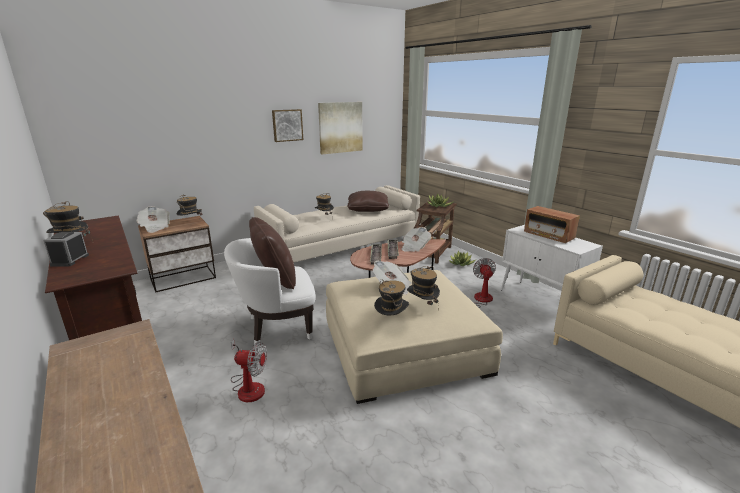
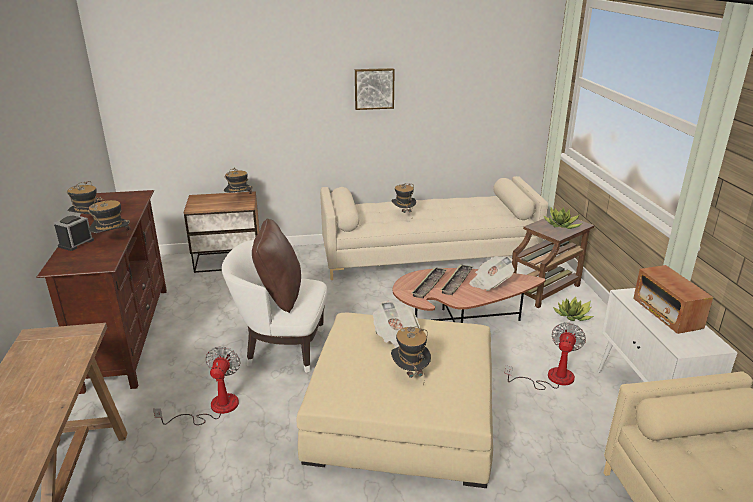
camera: 25 degrees right, 5 degrees up
newspaper [136,206,170,233] -> none
fan [231,339,267,402] -> fan turned 120 degrees counterclockwise [153,347,241,425]
picture [318,102,363,154] -> none
brown pillow [347,191,389,212] -> none
hat [374,279,409,316] -> hat moved to [88,197,131,235]

